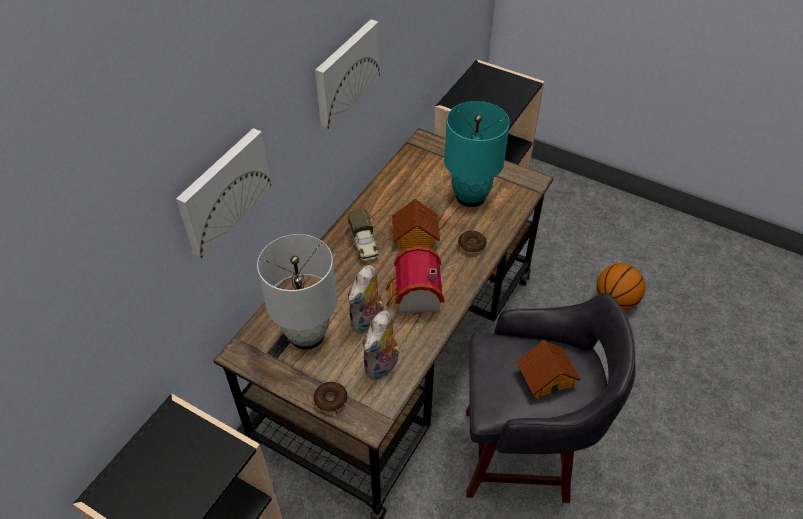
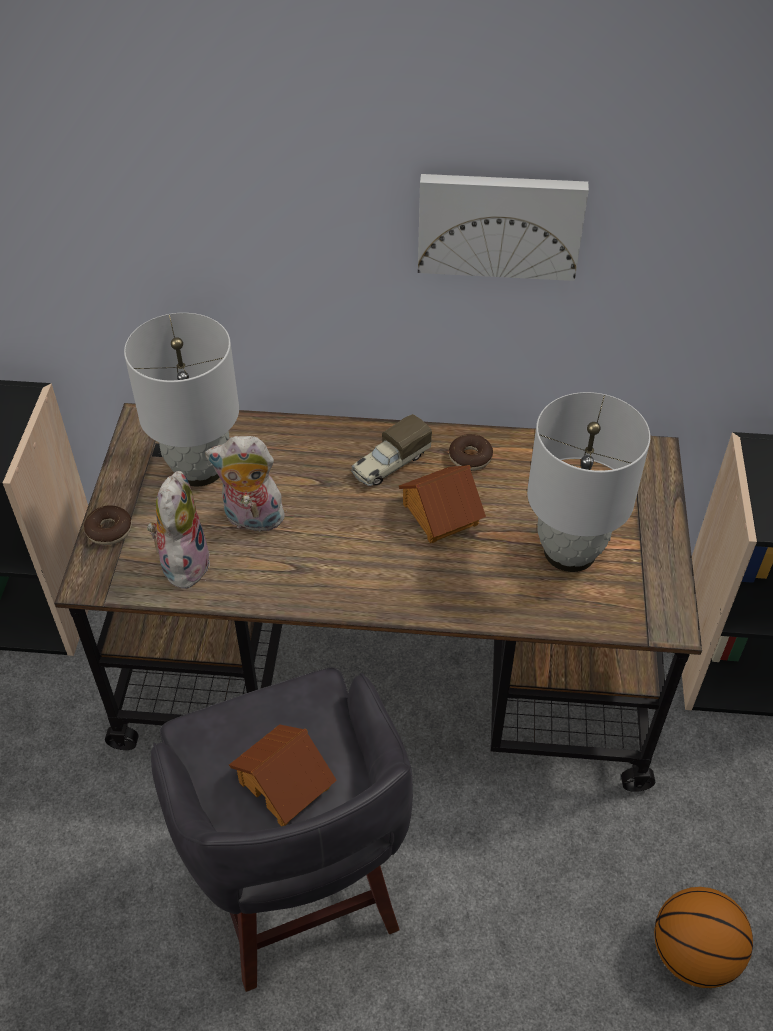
camera: 65 degrees right, 0 degrees up
picture [176,128,272,258] -> none
plush toy [363,310,400,380] -> plush toy turned 90 degrees clockwise [147,471,210,589]
toy house [386,246,445,313] -> none
turquoise table lamp [444,101,510,207] -> white table lamp [527,392,651,572]
donut [458,231,487,254] -> donut moved to [449,434,493,471]

